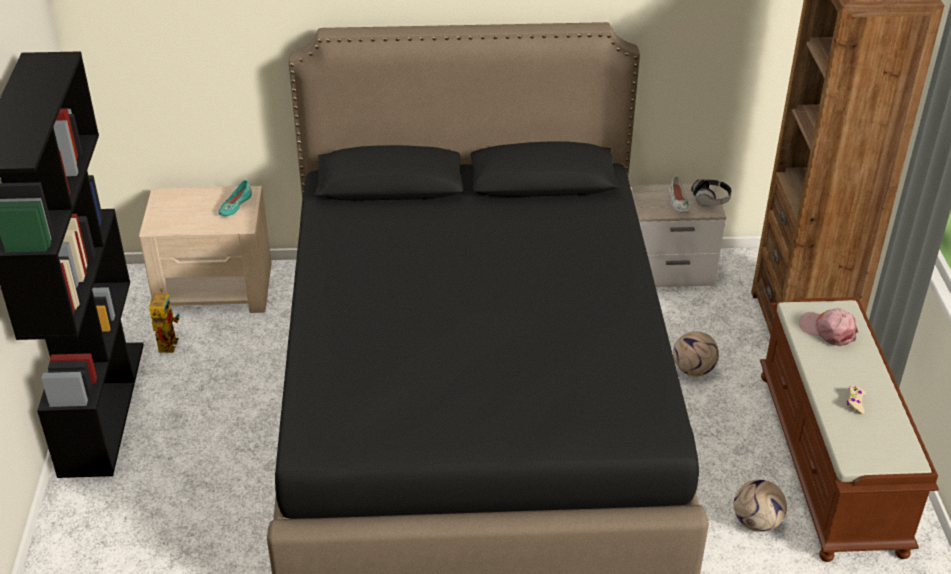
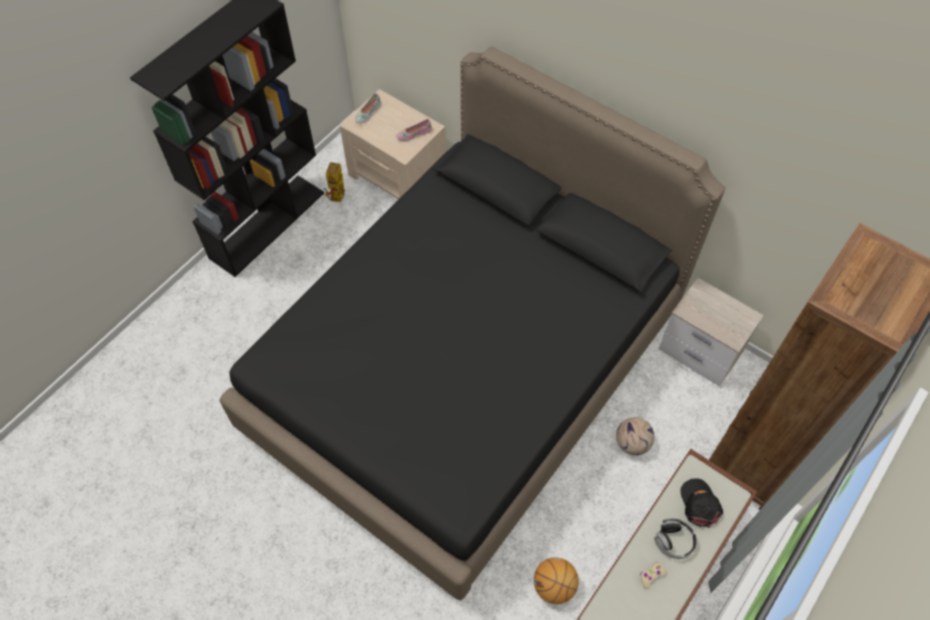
camera: 40 degrees right, 20 degrees up
toy robot [149,288,180,353] -> toy robot turned 150 degrees clockwise [324,162,345,202]
turquoise shoe [218,180,252,216] -> pink shoe [396,119,432,141]
white shoe [669,176,690,213] -> white shoe moved to [355,93,381,124]
headphones [691,179,732,207] -> headphones moved to [654,518,697,559]
football [734,480,787,532] -> basketball [534,558,579,604]
pink cap [799,308,858,346] -> black cap [680,478,723,528]

